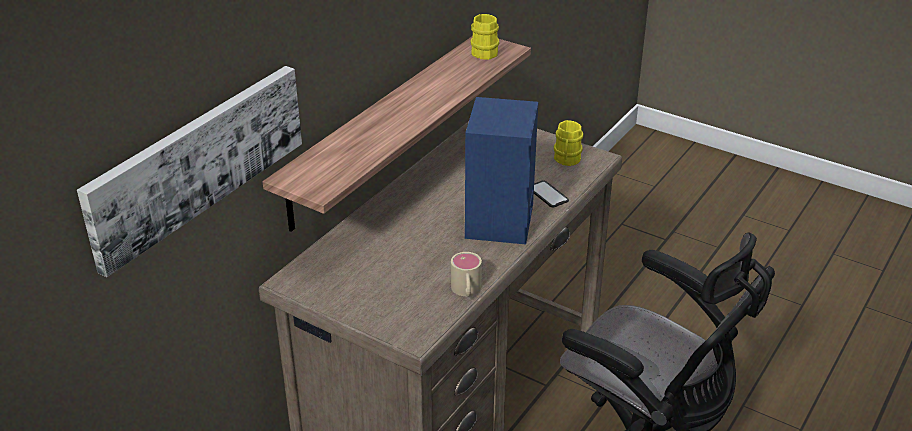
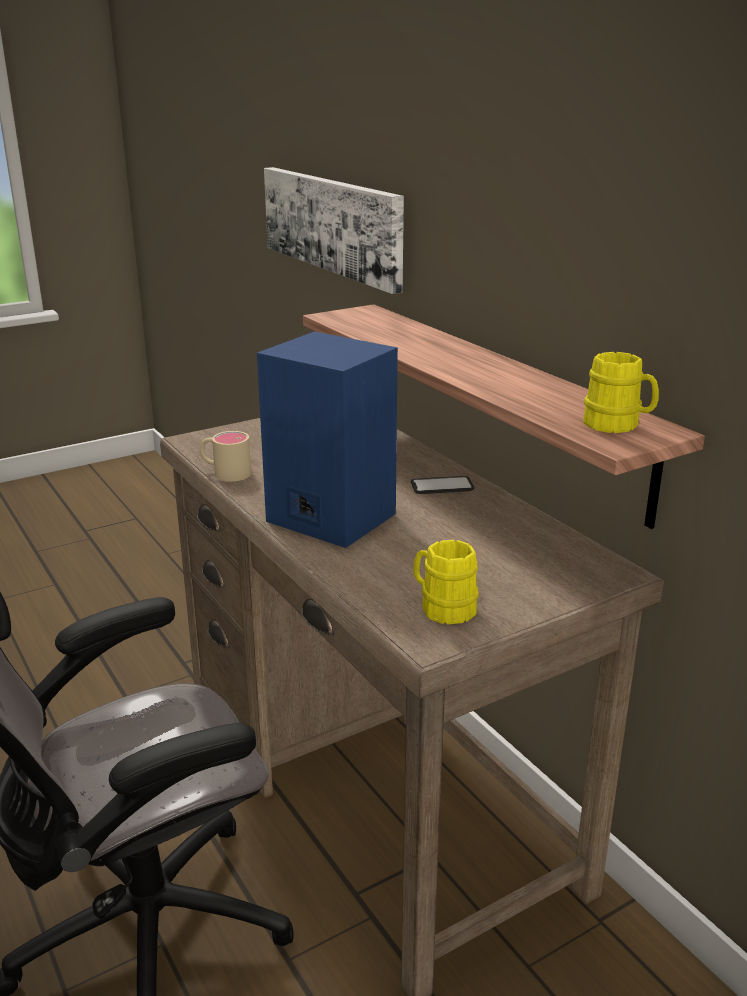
camera: 115 degrees right, 10 degrees down
phone [534,180,569,208] -> phone moved to [411,476,475,494]

